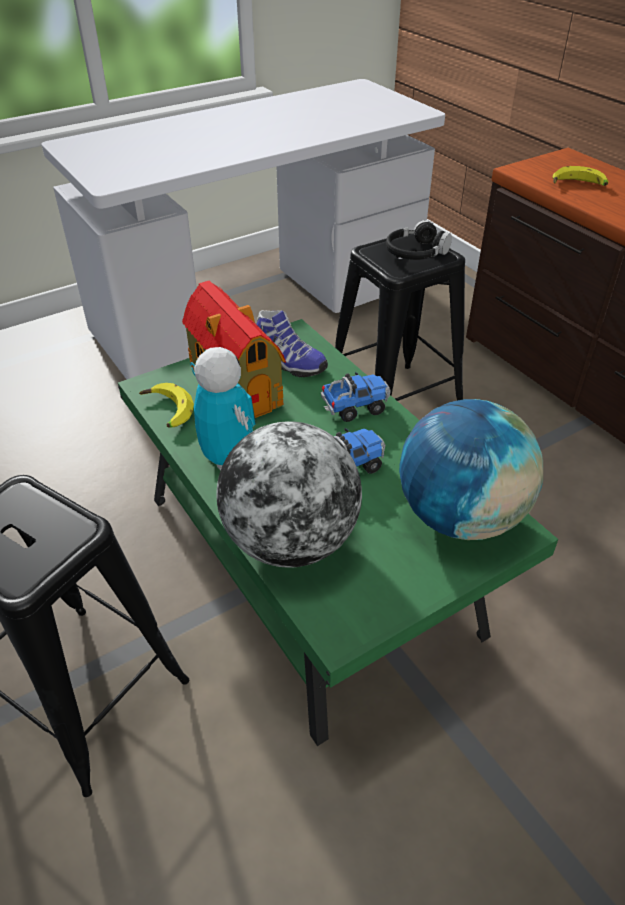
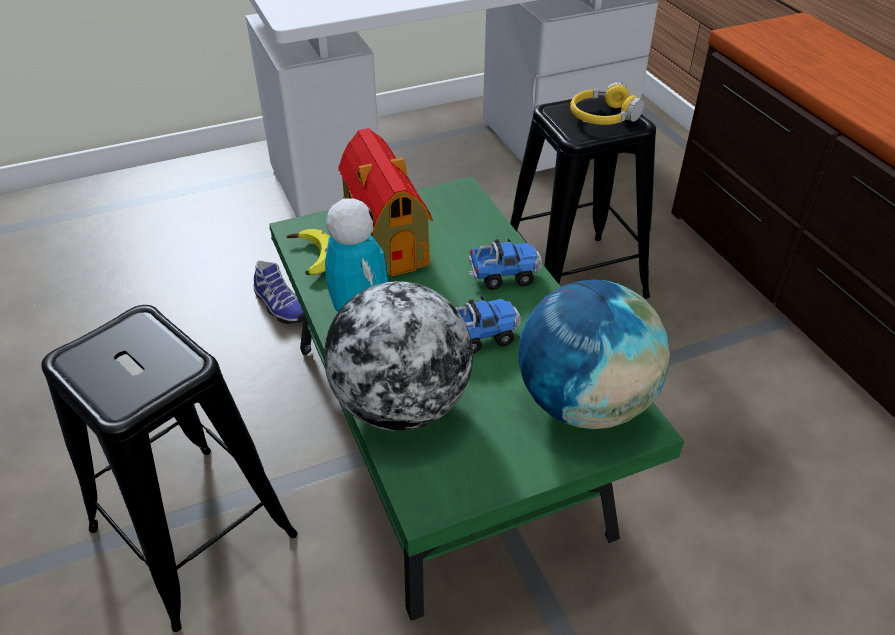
camera: 10 degrees right, 0 degrees up
shoe [257,310,328,377] -> shoe moved to [254,260,304,324]
black headphones [386,220,452,260] -> yellow headphones [570,82,644,125]
banana [552,166,609,186] -> none

